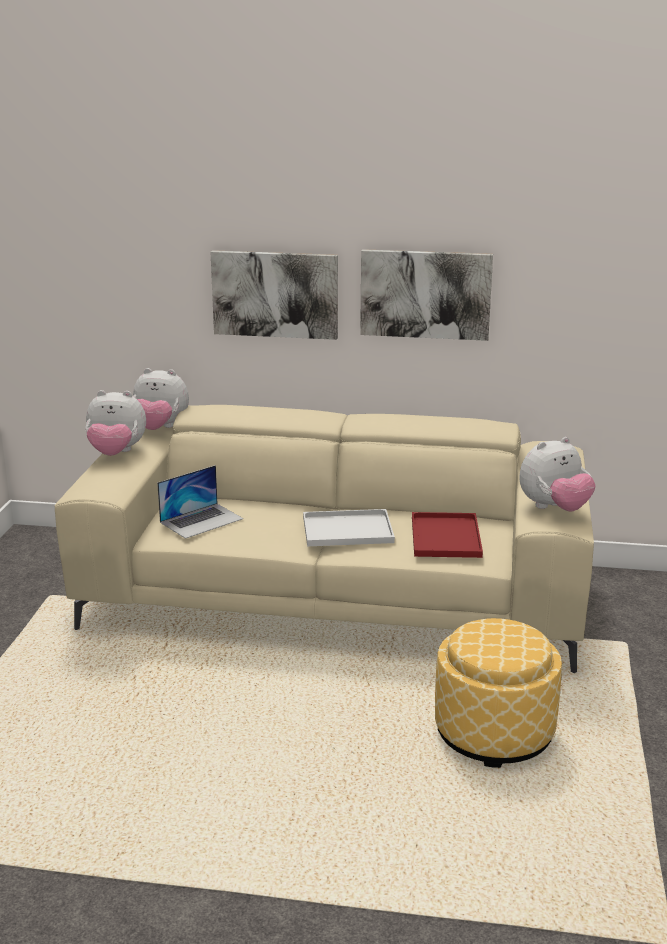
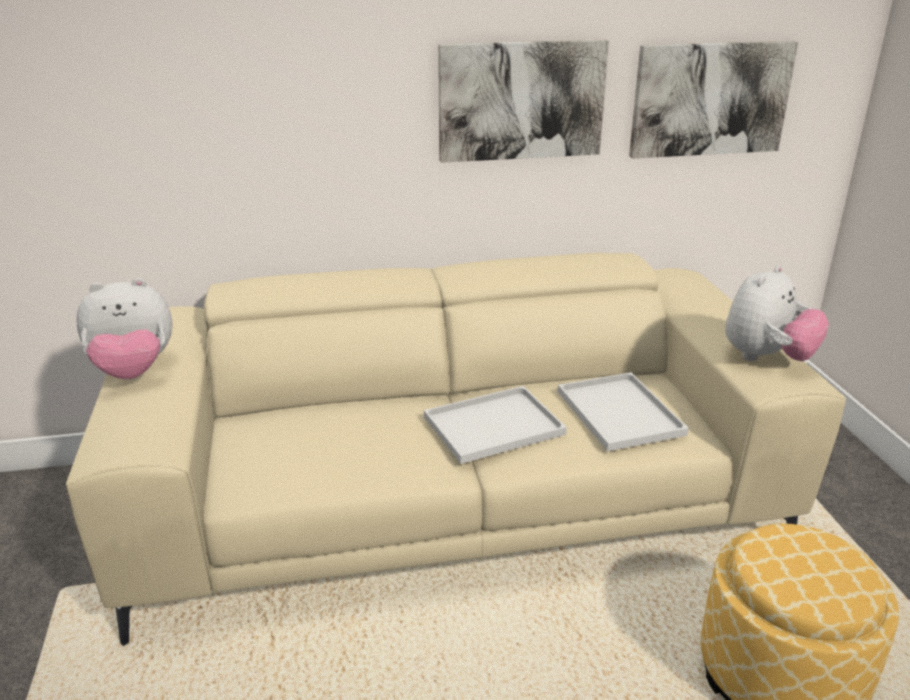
camera: 20 degrees left, 5 degrees up
plush toy [133,368,189,430] -> none
laptop [157,465,243,539] -> none
picture [211,250,338,340] -> picture moved to [629,41,799,159]
red tray [412,512,483,558] -> white tray [558,372,689,451]

